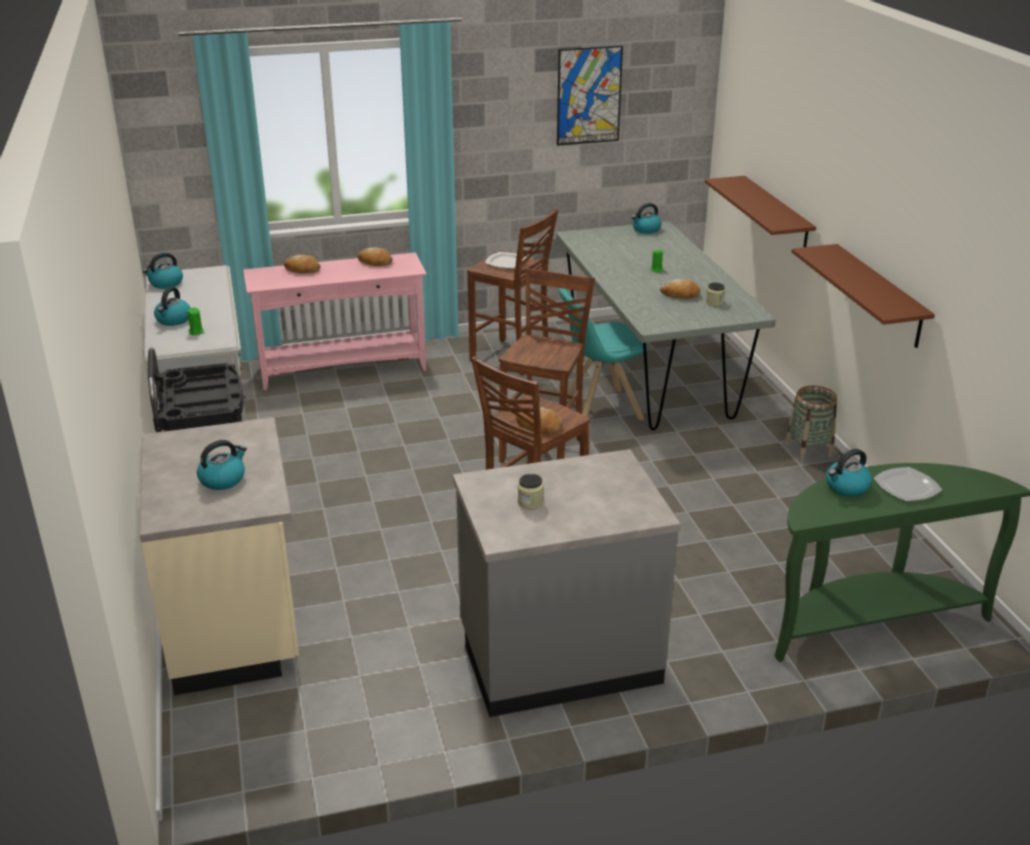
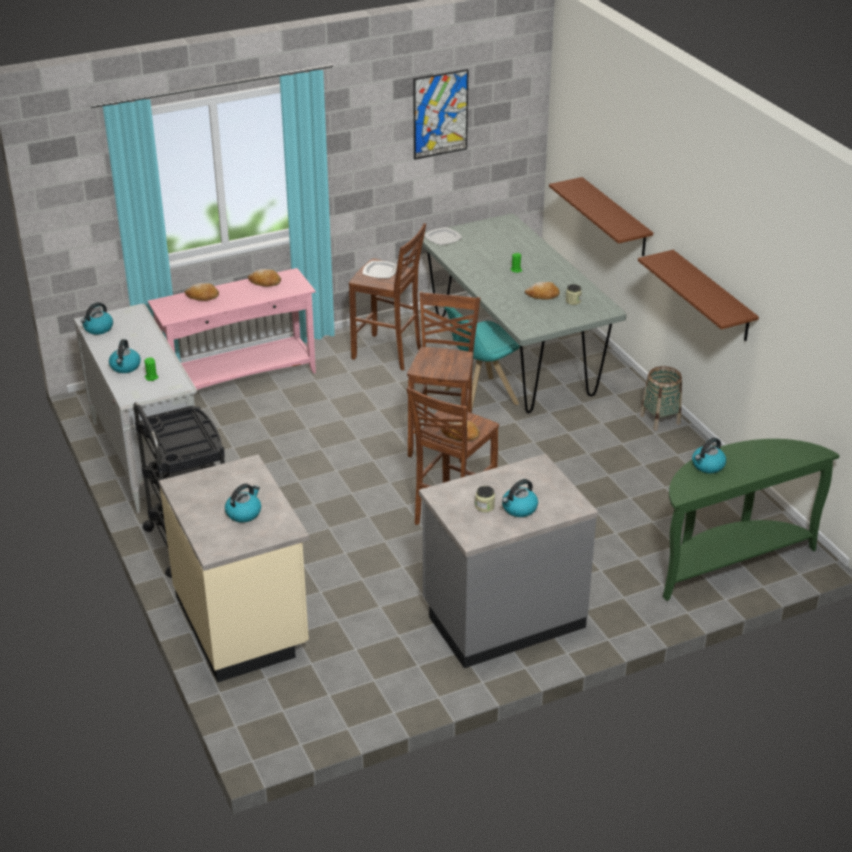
camera: 10 degrees left, 5 degrees up
kettle [632,203,662,234] -> kettle moved to [502,479,538,517]
plate [874,467,942,502] -> plate moved to [424,227,462,245]

